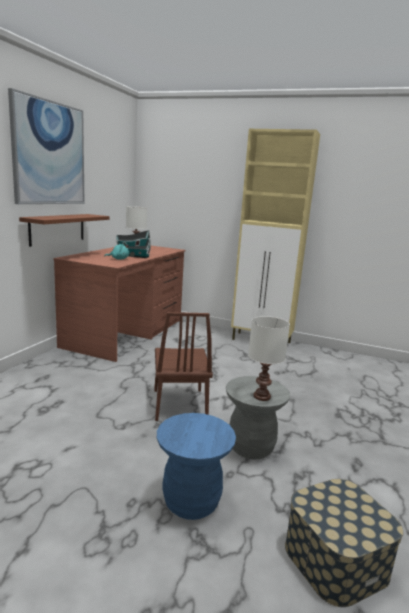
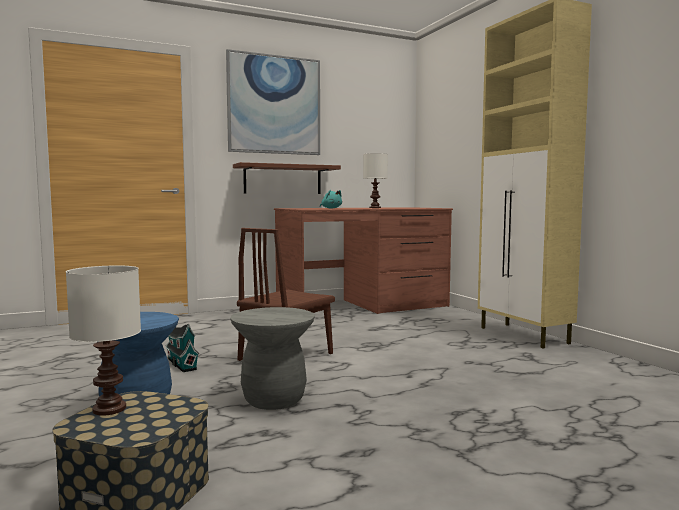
camera: 45 degrees right, 10 degrees down
toy house [116,230,151,258] -> toy house moved to [165,323,200,372]
white table lamp [248,316,290,401] -> white table lamp moved to [66,266,141,416]

